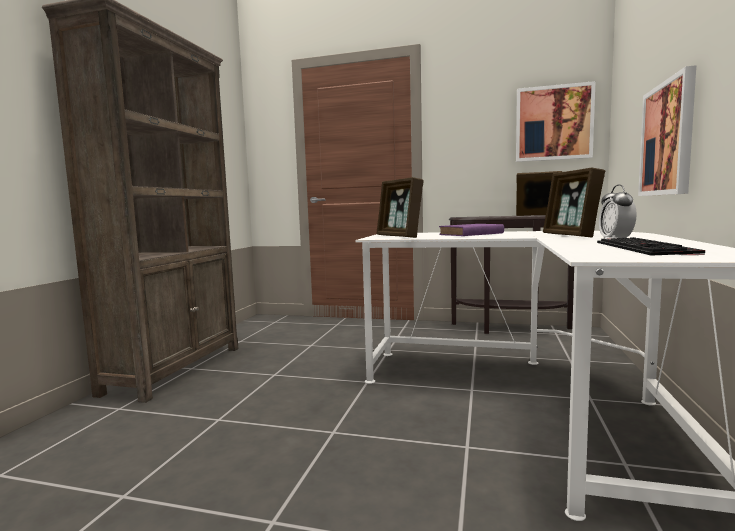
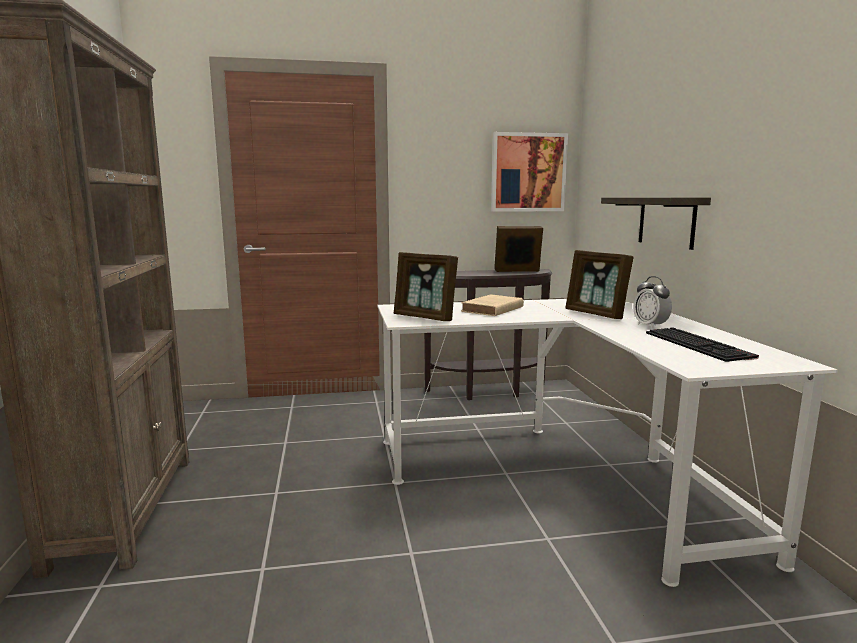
camera: 25 degrees left, 5 degrees up
purple book [439,224,504,236] -> beige book [461,294,524,316]
picture [638,65,696,196] -> shelf [601,198,711,250]

